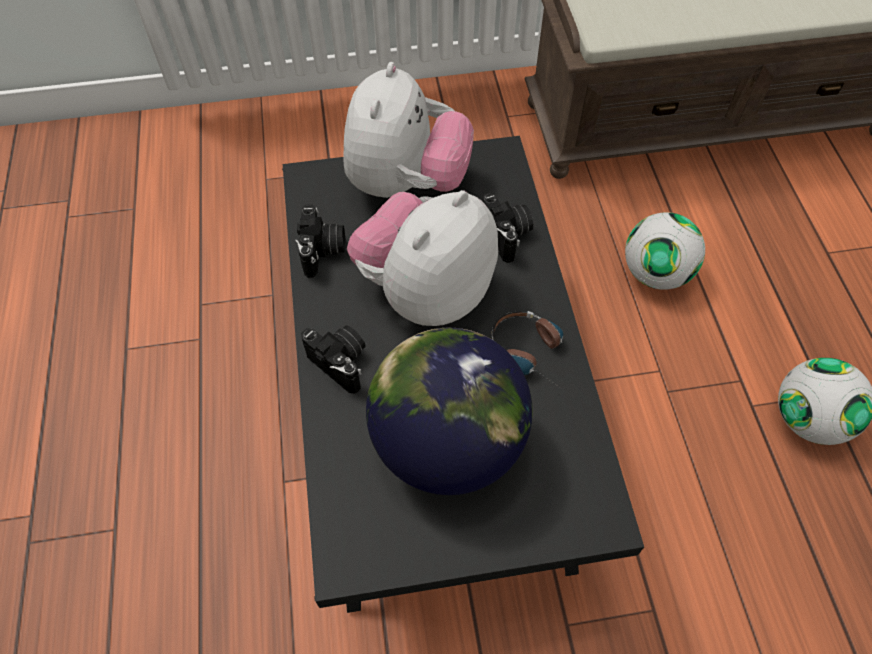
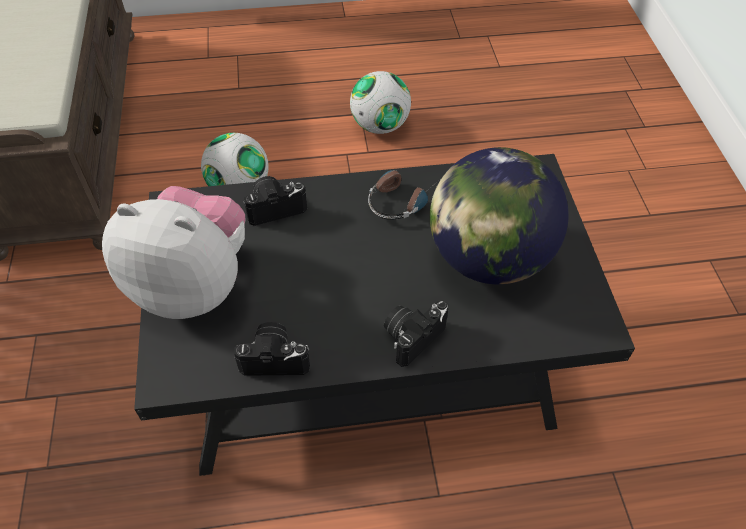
camera: 90 degrees left, 5 degrees down
plush toy [347,190,498,326] -> none

